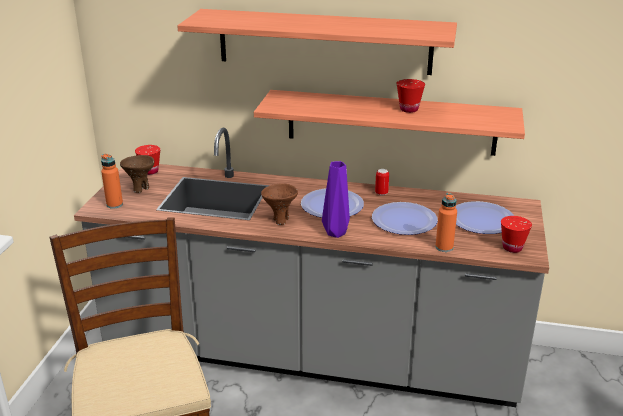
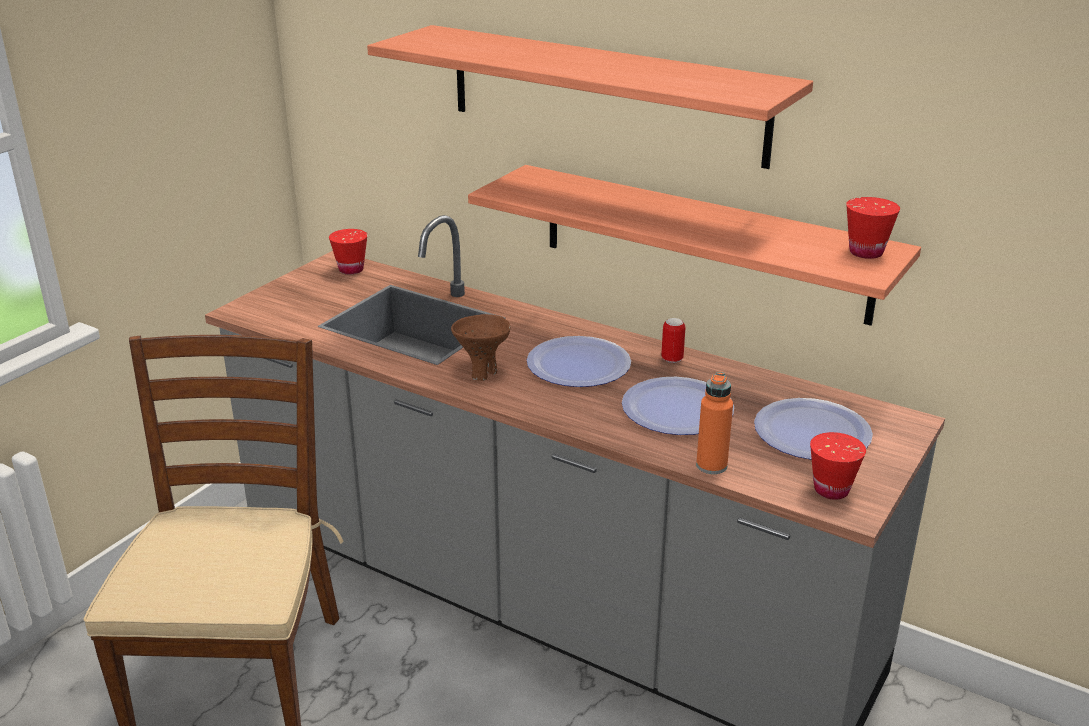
camera: 20 degrees right, 0 degrees up
orange bottle [101,154,123,209] -> none
brown bowl [120,155,154,193] -> none
purple vase [322,161,350,238] -> none
red cup [397,79,425,113] -> red cup moved to [846,197,900,259]

